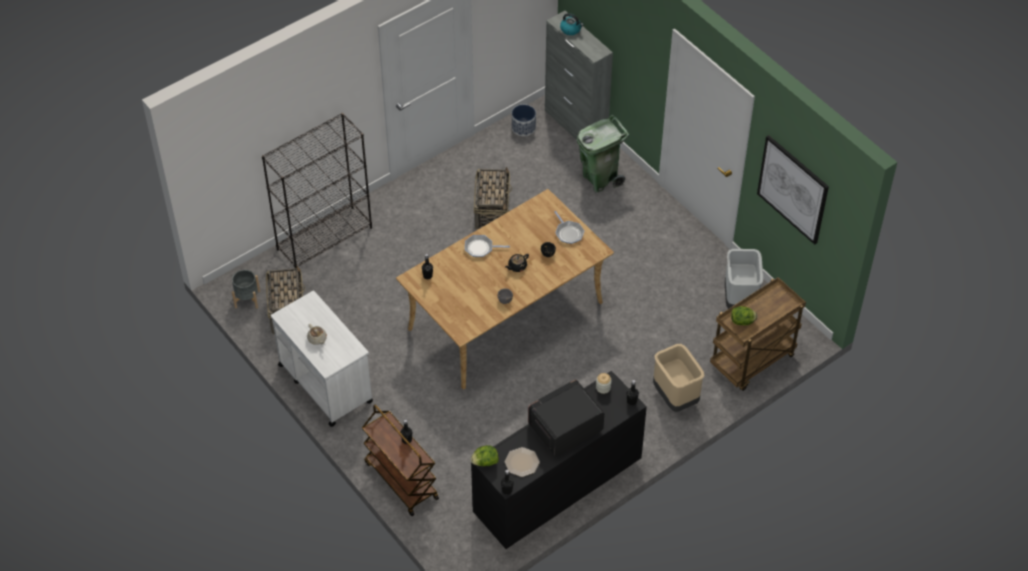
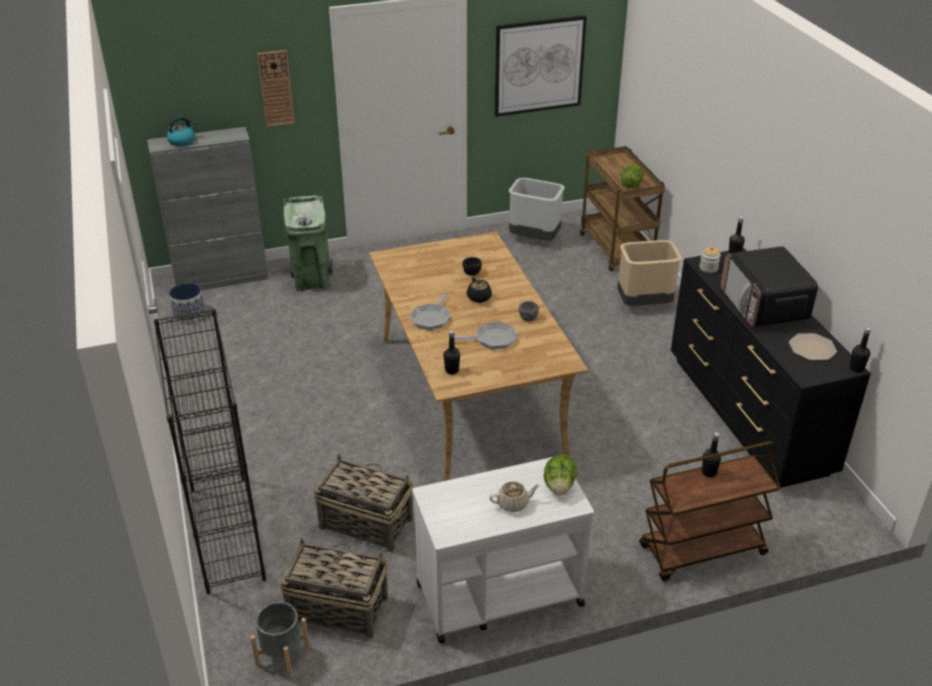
camera: 70 degrees left, 15 degrees down
lettuce [471,445,499,466] -> lettuce moved to [544,454,577,495]
basket [474,167,512,230] -> basket moved to [313,454,414,552]
frying pan [554,211,584,244] -> frying pan moved to [454,322,517,349]
none -> wall clock [257,50,295,127]

